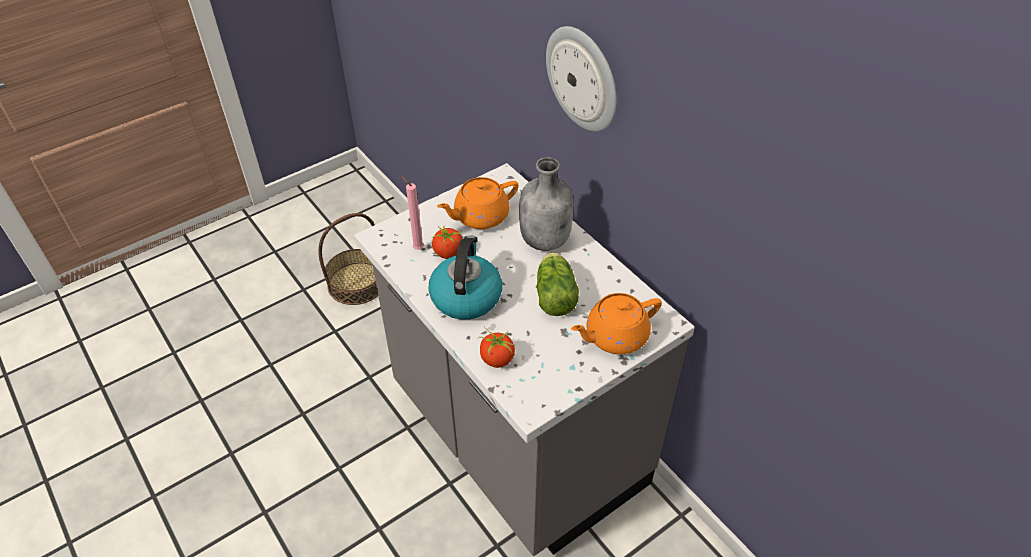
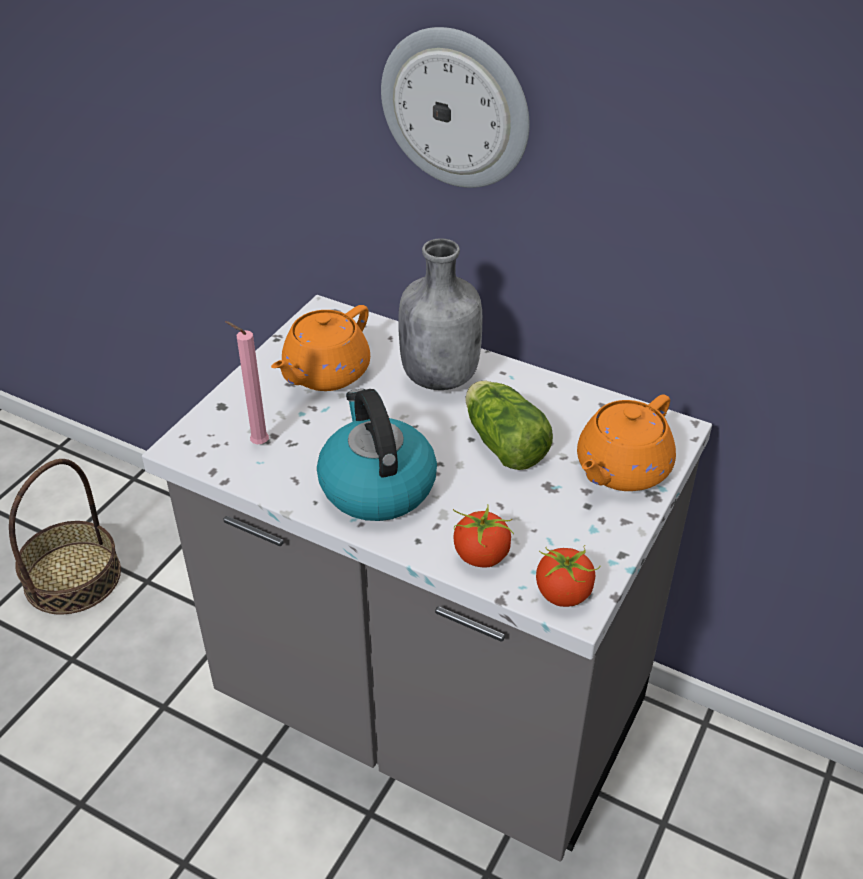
camera: 25 degrees left, 5 degrees down
tomato [431,226,463,259] -> tomato moved to [536,545,600,607]

